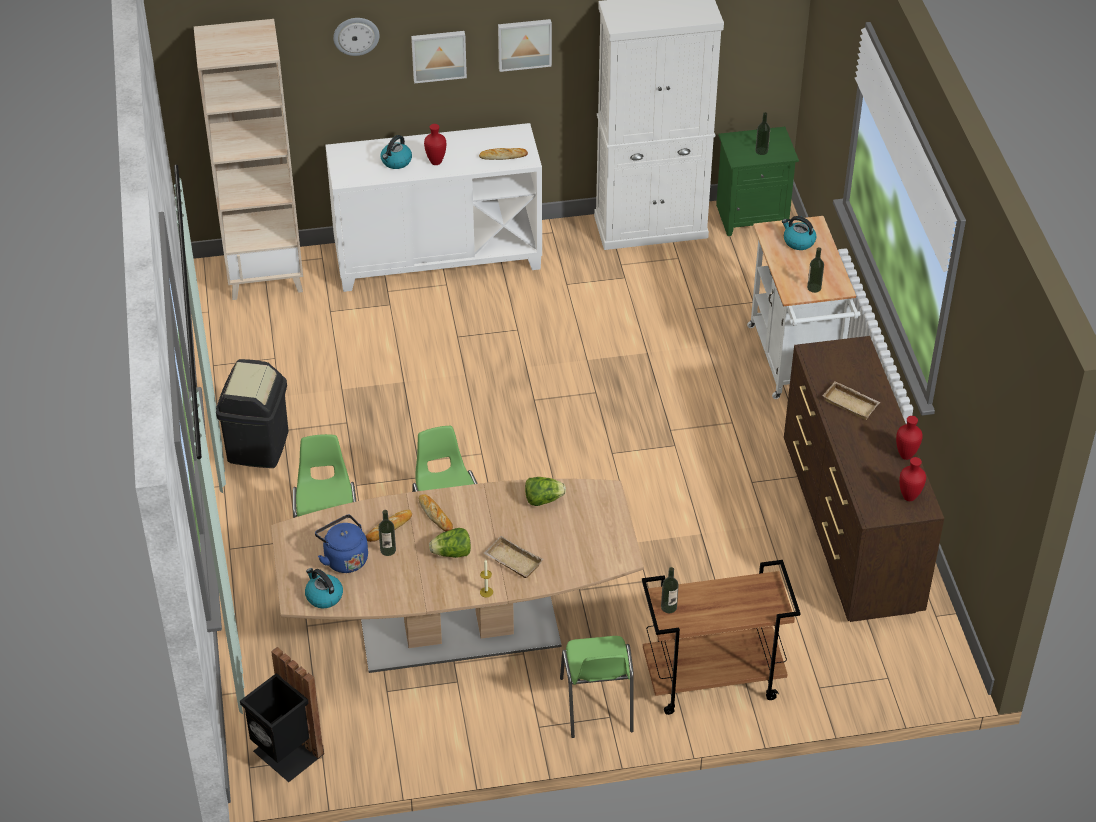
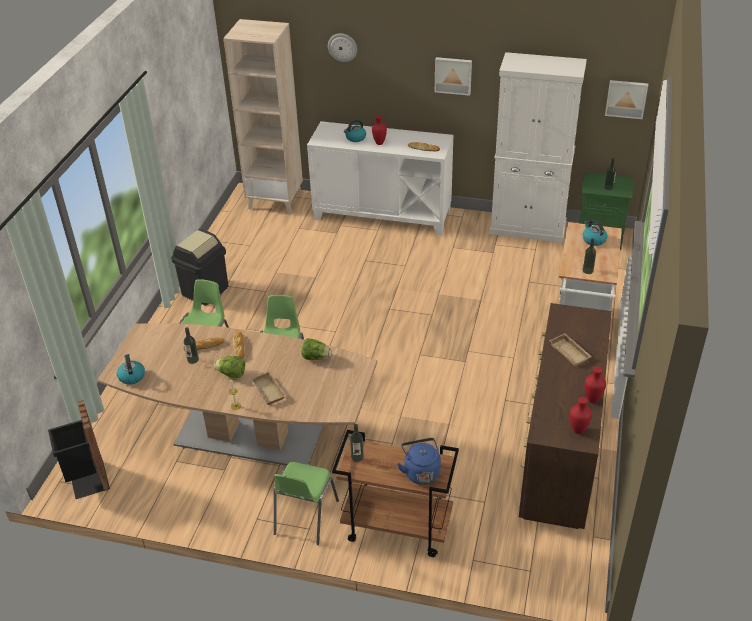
camera: 25 degrees right, 5 degrees down
blue kettle [315,515,368,573] -> blue kettle moved to [397,438,441,485]
picture [411,31,467,83] -> picture moved to [605,80,648,119]

